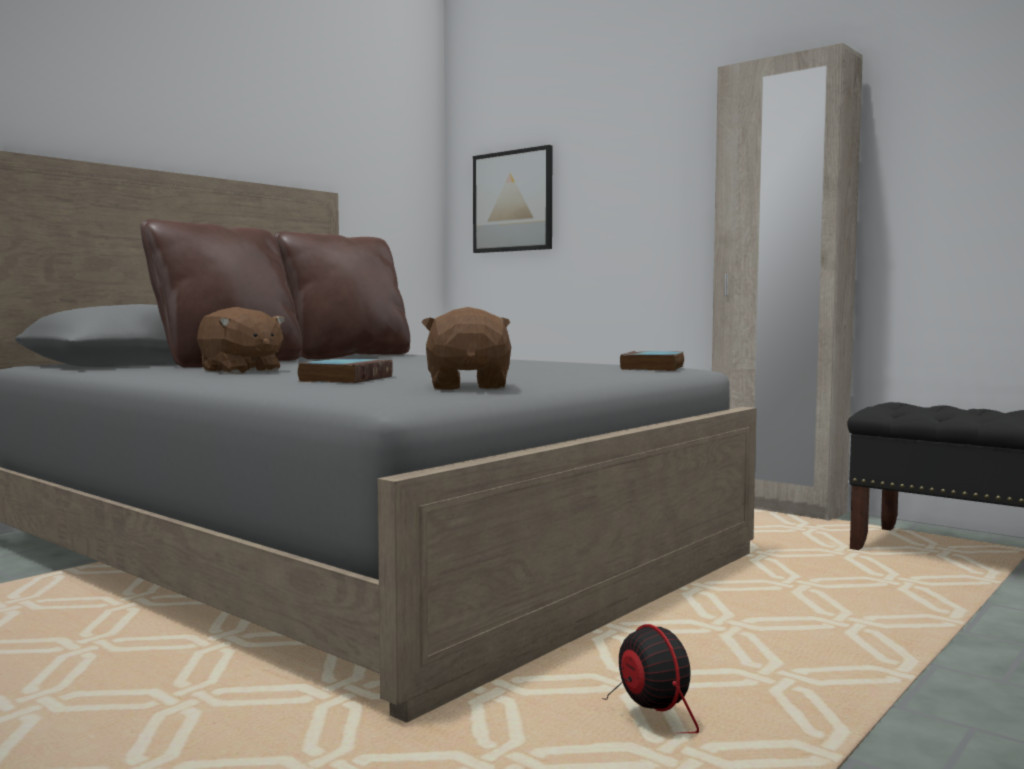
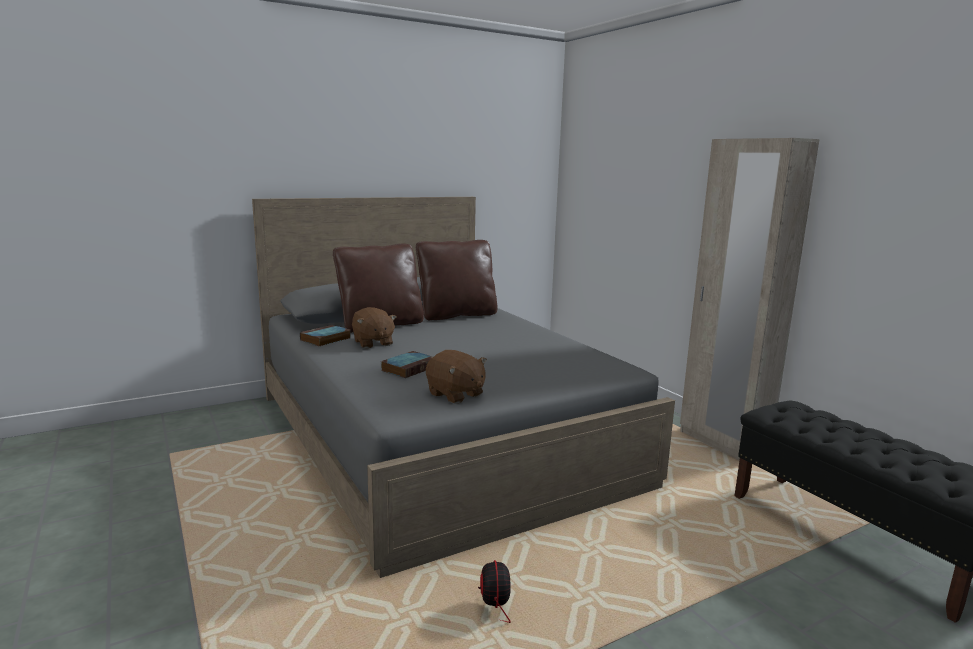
camera: 20 degrees right, 10 degrees up
brown plush toy [422,307,511,390] -> brown plush toy turned 120 degrees clockwise [426,350,487,404]
picture [473,145,552,253] -> none
book [620,351,684,371] -> book moved to [300,325,351,346]

